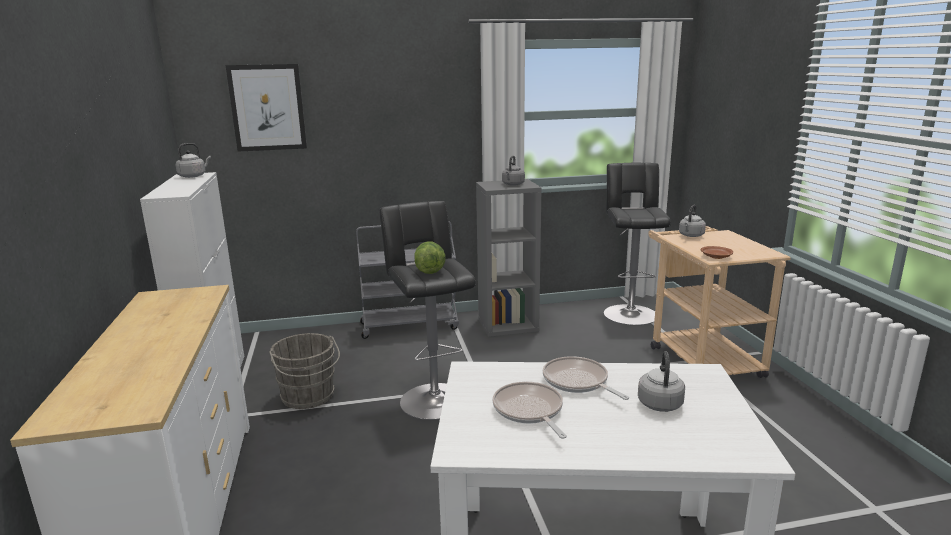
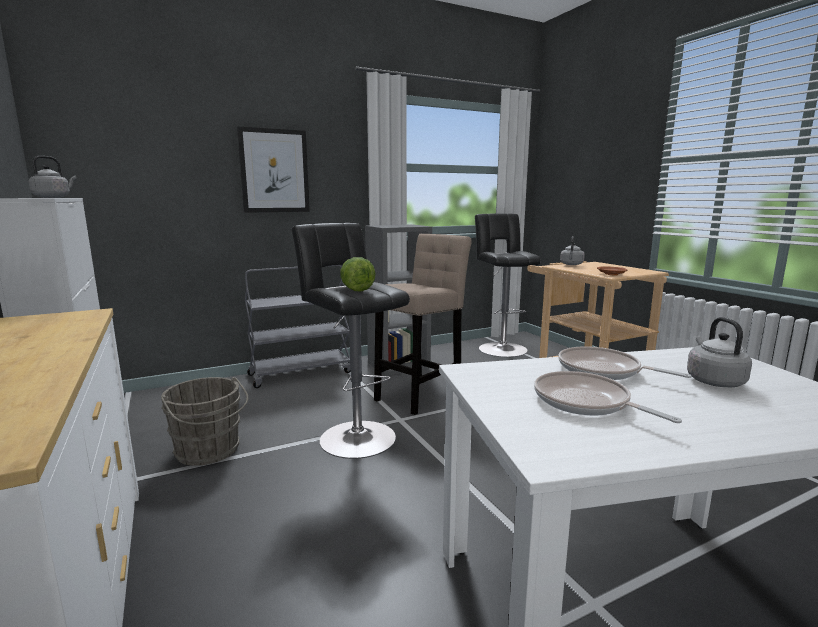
camera: 15 degrees left, 5 degrees down
picture [226,64,307,152] -> picture moved to [237,127,310,213]
grey kettle [502,156,525,186] -> none
none -> beige stool [374,234,472,415]

